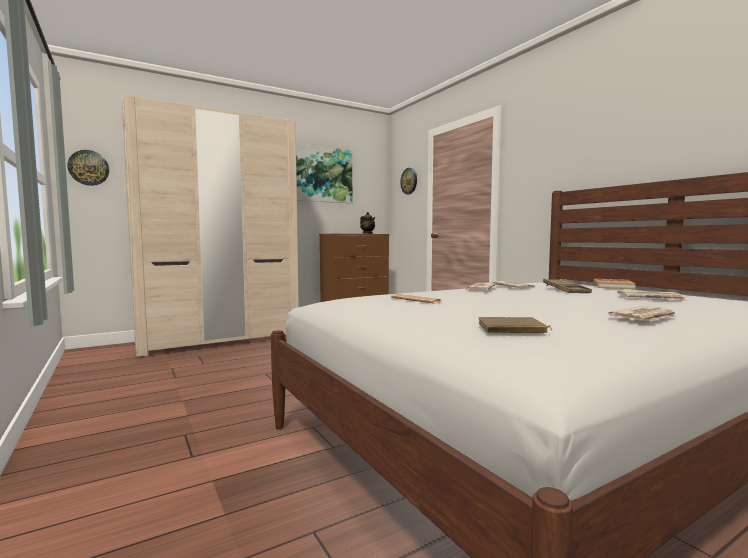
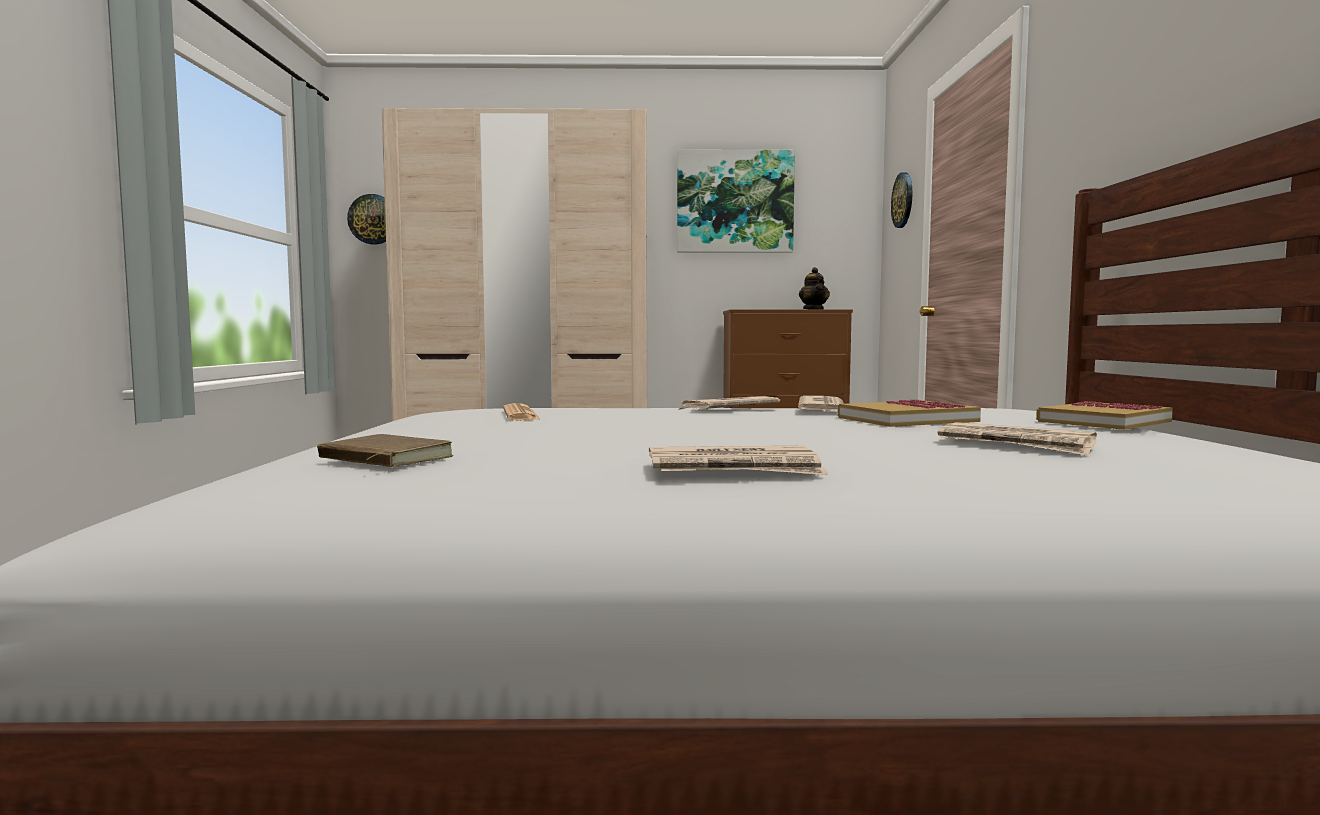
camera: 30 degrees right, 0 degrees up
brown tray [543,279,592,293] -> book [838,399,981,427]

